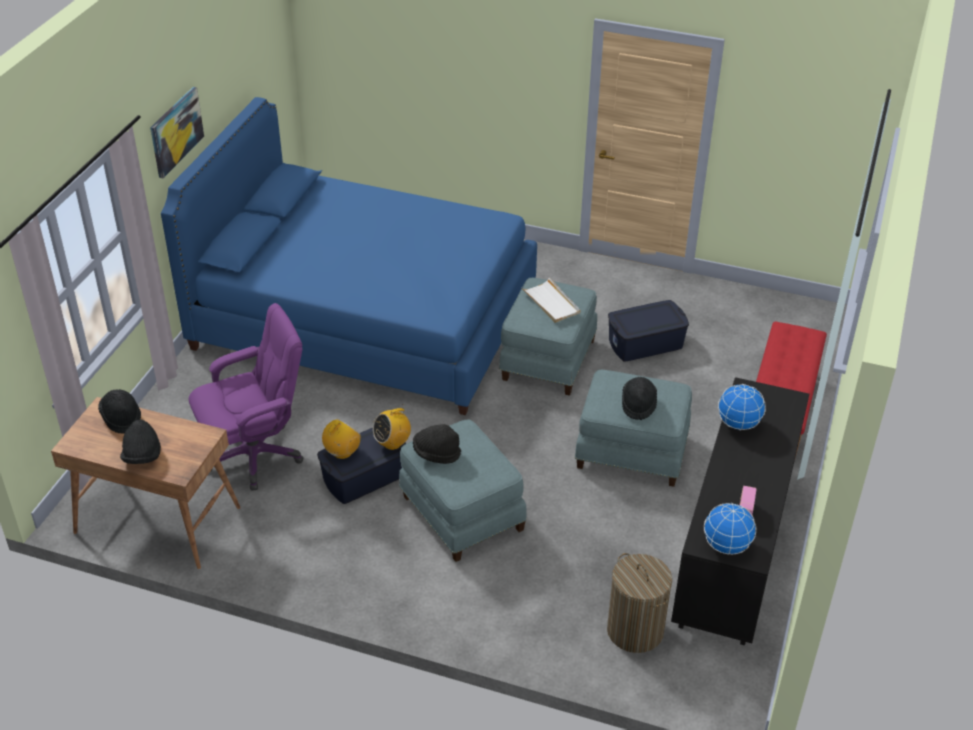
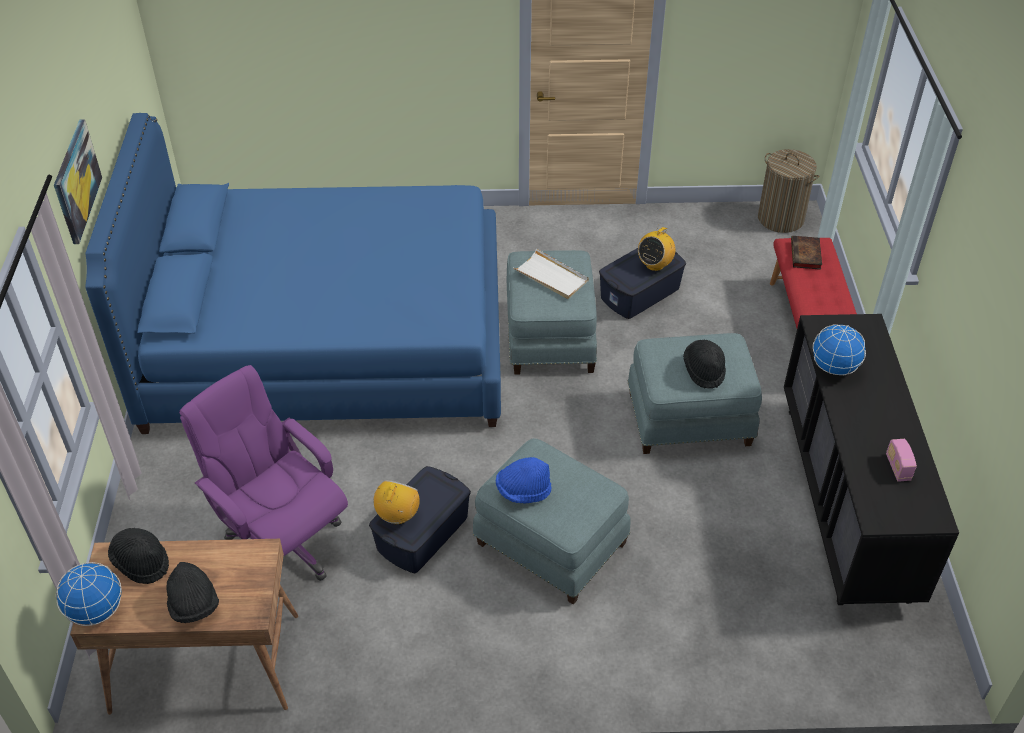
camera: 20 degrees left, 5 degrees up
purple office chair [189,303,304,491] -> purple office chair turned 90 degrees counterclockwise [179,365,348,581]
radio [372,404,411,450] -> radio moved to [638,225,675,271]
black hat [413,424,461,464] -> blue hat [496,457,552,504]
laundry basket [607,553,672,653] -> laundry basket moved to [758,149,819,233]
globe [704,503,756,555] -> globe moved to [56,562,122,626]
none -> book [791,236,822,270]

